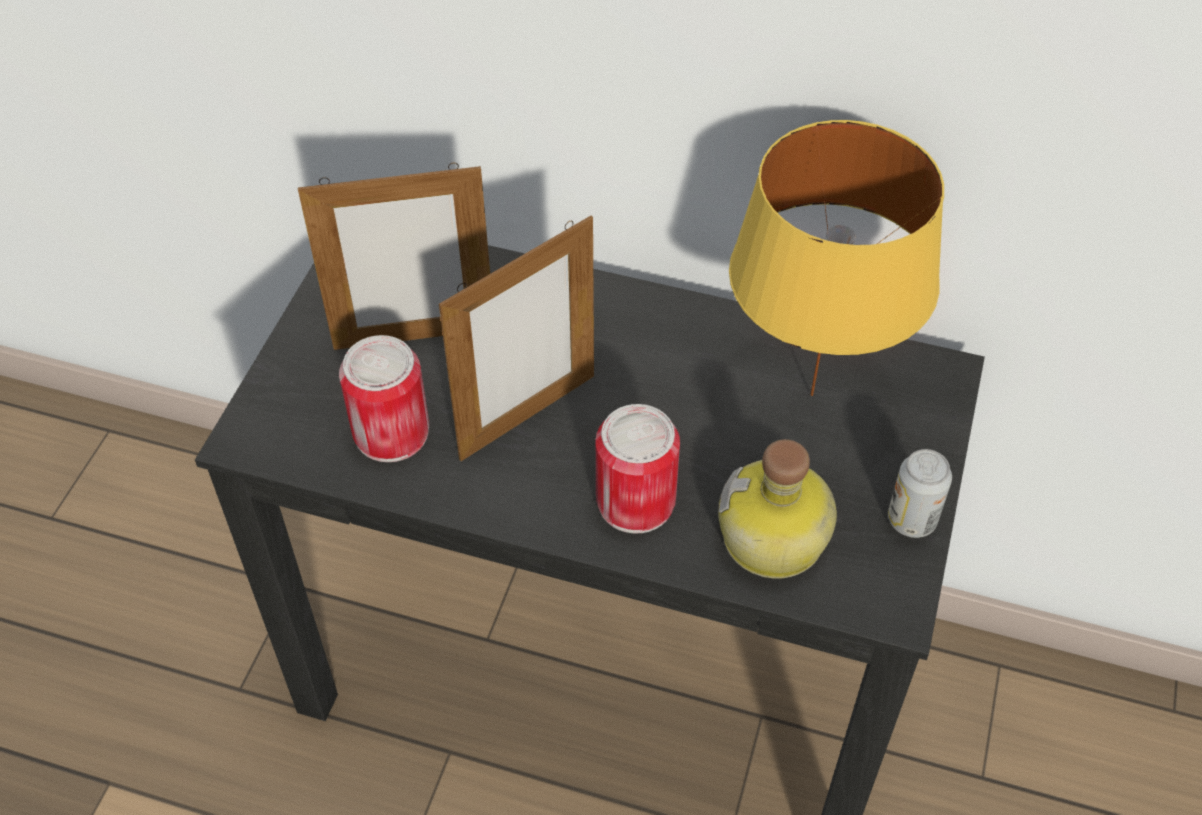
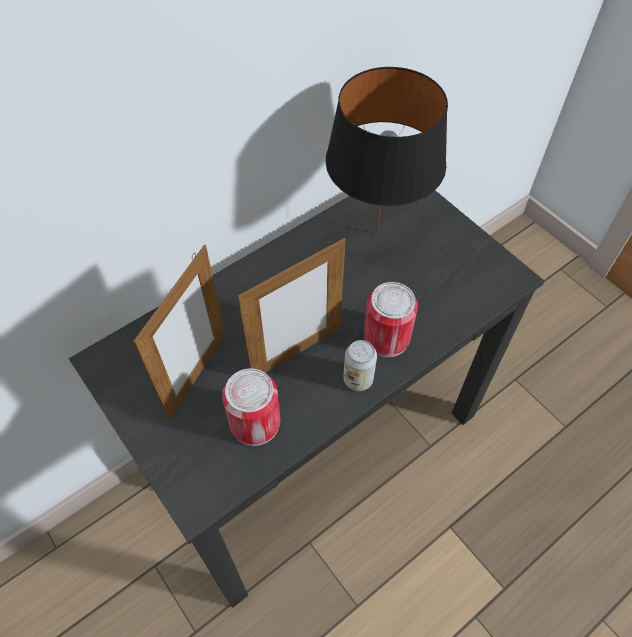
camera: 55 degrees left, 5 degrees up
picture frame [439,216,594,461] -> picture frame turned 60 degrees clockwise [238,238,346,373]
bottle [718,439,837,578] -> none
yellow table lamp [729,120,944,396] -> black table lamp [325,67,448,234]
can [888,449,952,538] -> can moved to [343,340,377,391]

